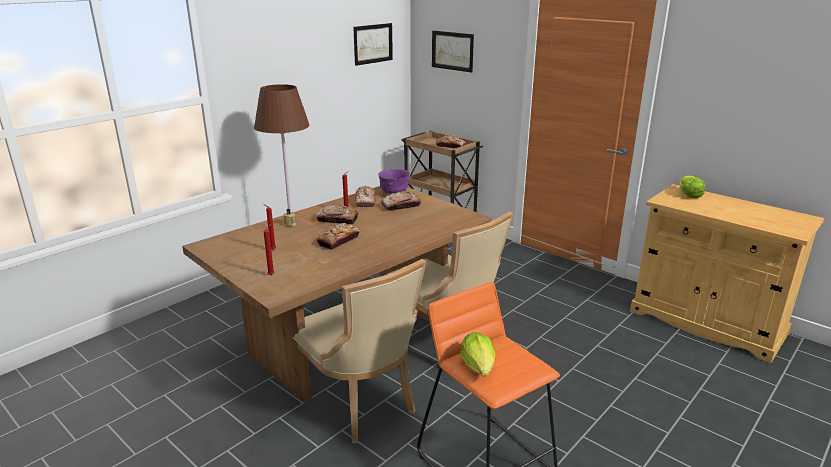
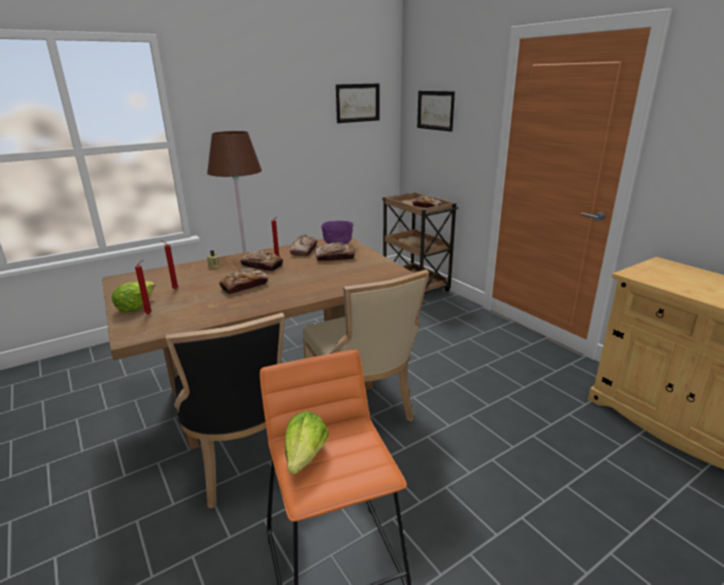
camera: 15 degrees right, 0 degrees up
beige chair [292,259,426,443] -> black chair [166,313,285,508]
lettuce [680,176,705,198] -> lettuce moved to [112,281,155,312]

